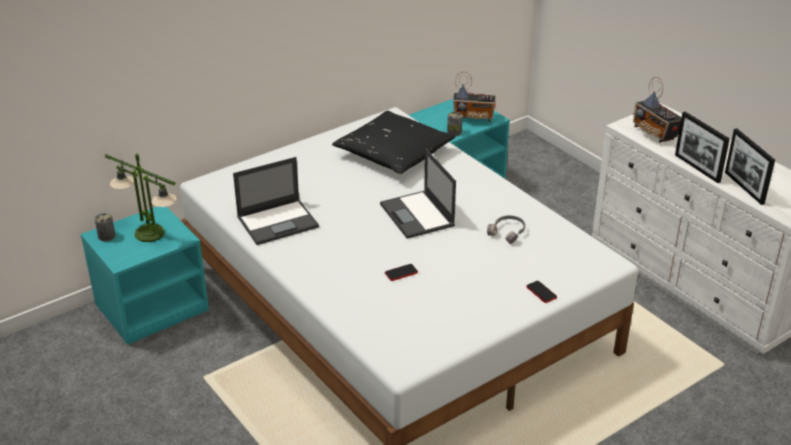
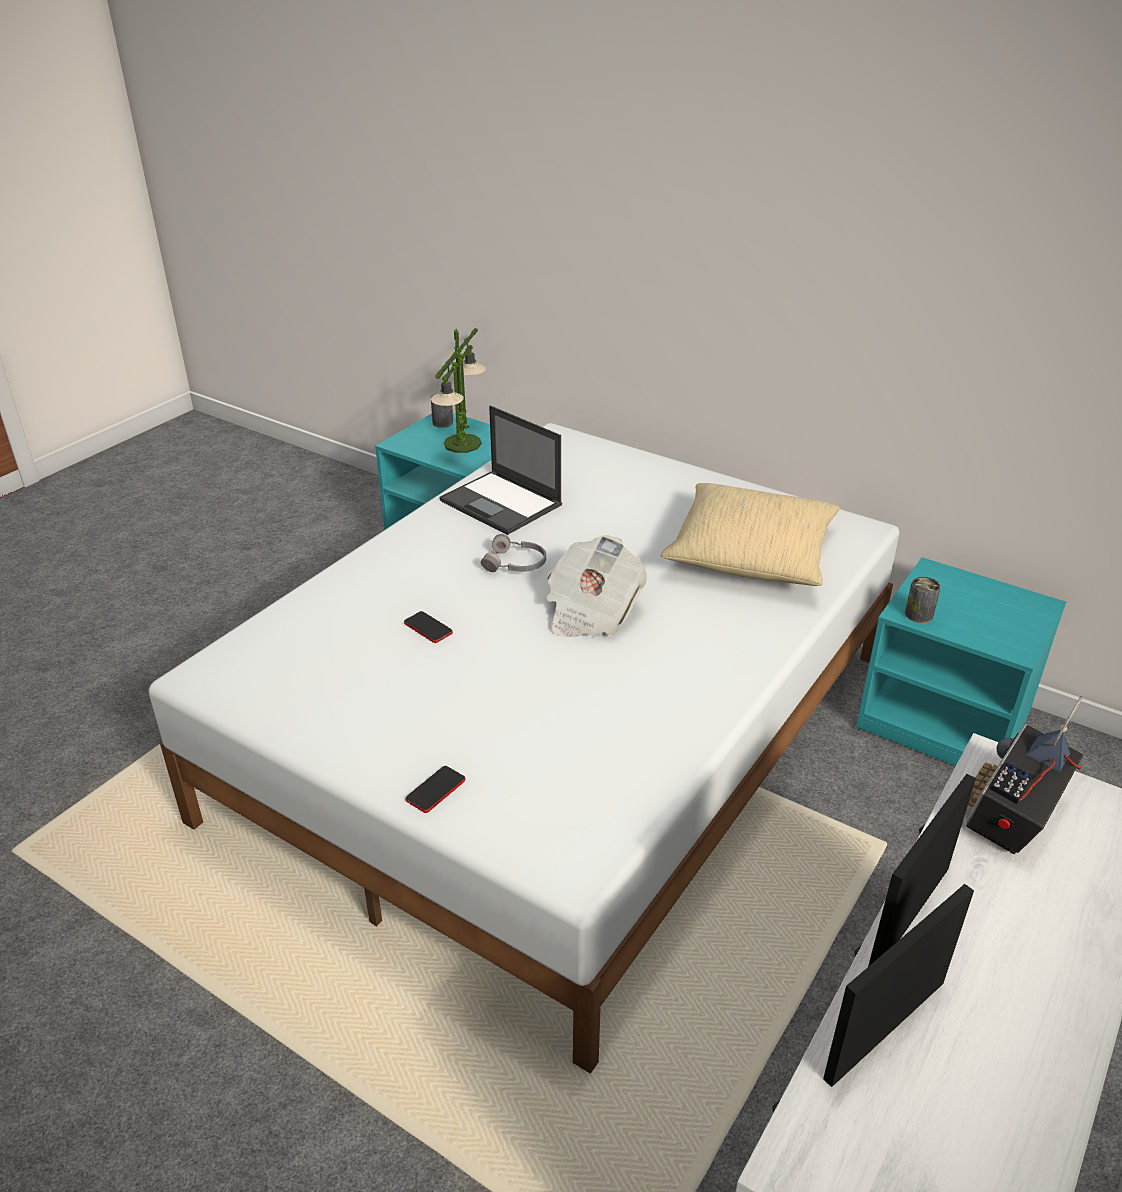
camera: 70 degrees right, 0 degrees up
black pillow [332,111,456,174] -> beige pillow [660,483,840,586]
laptop [380,149,456,239] -> newspaper [546,535,647,637]
radio [453,72,496,122] -> none
grey headphones [487,215,525,244] -> grey headphones moved to [481,534,546,572]

